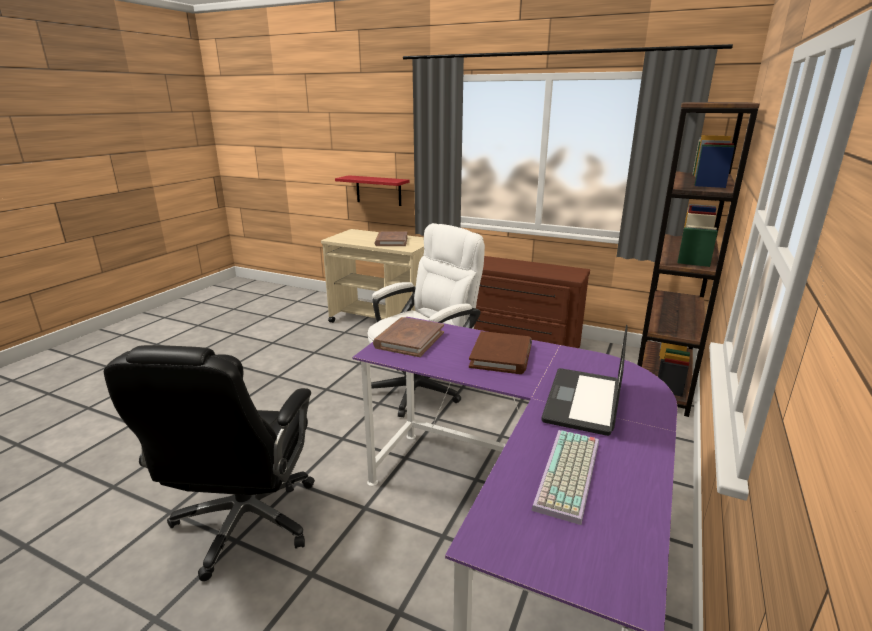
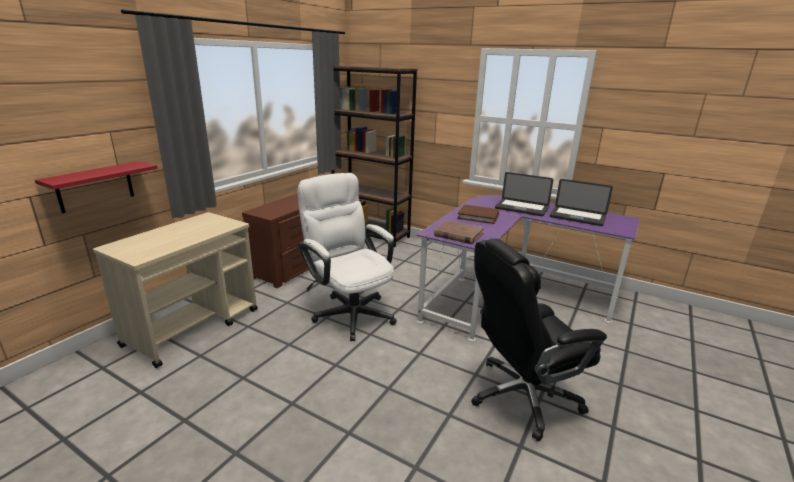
camera: 85 degrees left, 0 degrees up
black office chair [104,345,315,581] -> black office chair turned 150 degrees clockwise [471,238,607,441]
brown book [374,232,408,246] -> none
keyboard [531,430,599,525] -> laptop [550,179,613,226]

